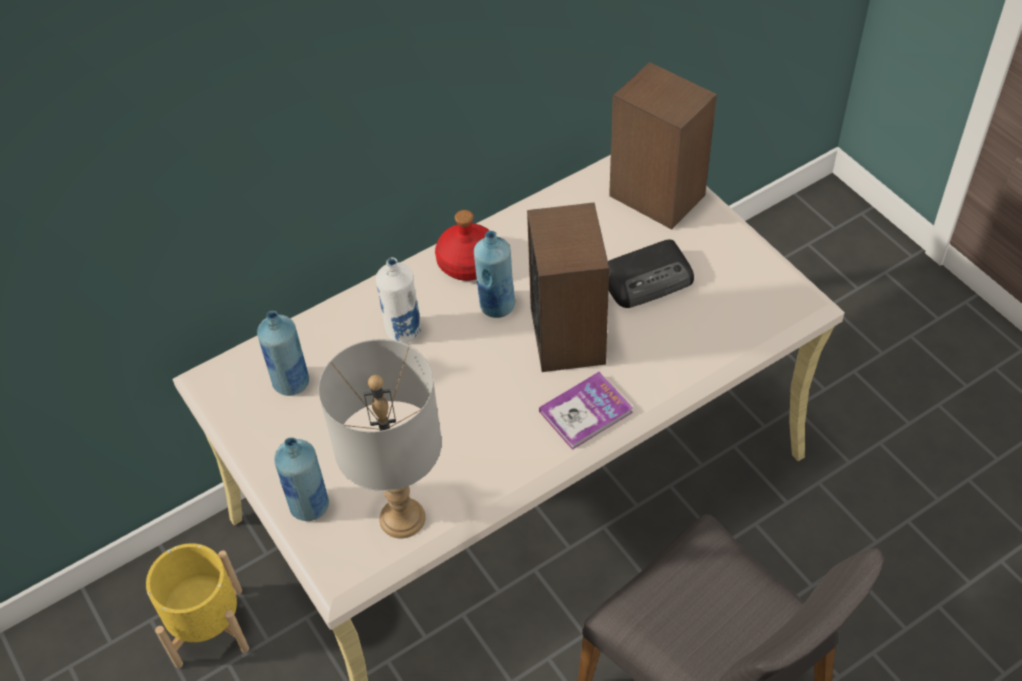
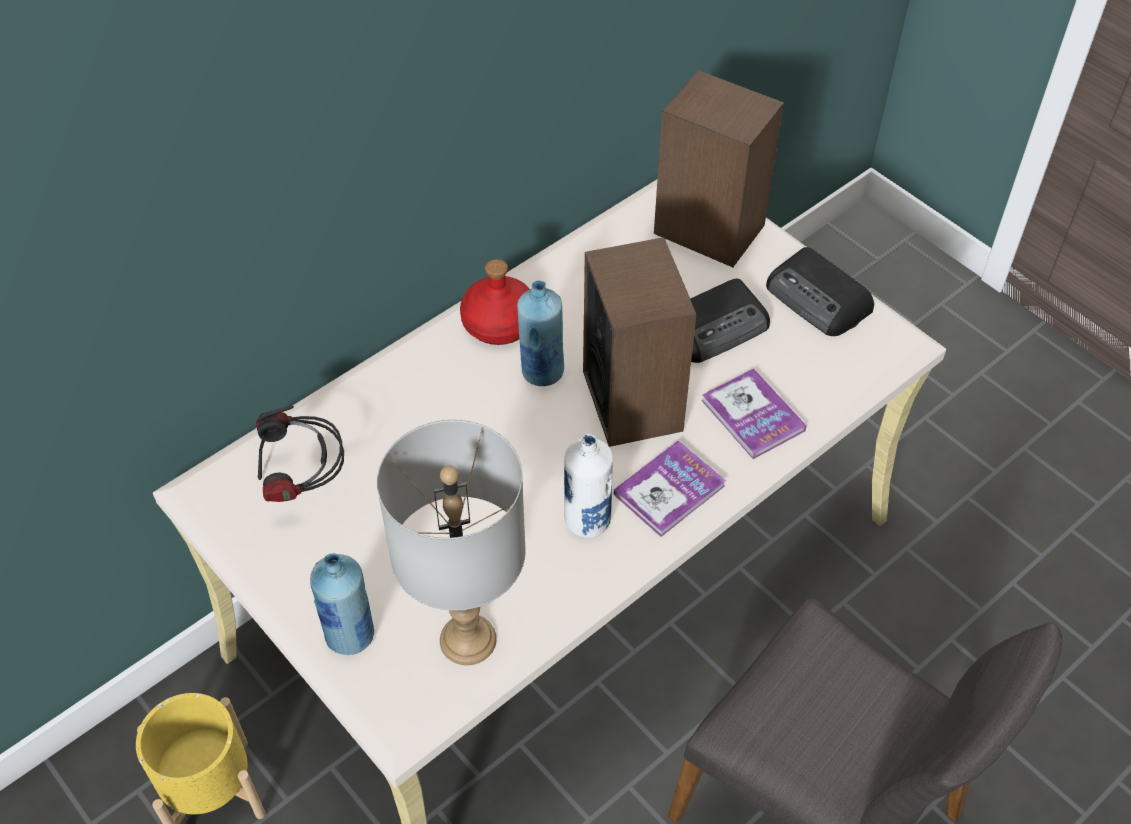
camera: 10 degrees left, 0 degrees up
blue bottle [257,311,309,396] -> headphones [256,405,344,502]
white bottle [376,257,421,343] -> white bottle moved to [564,434,613,538]
none -> book [701,368,807,459]
none -> radio [766,247,874,336]

